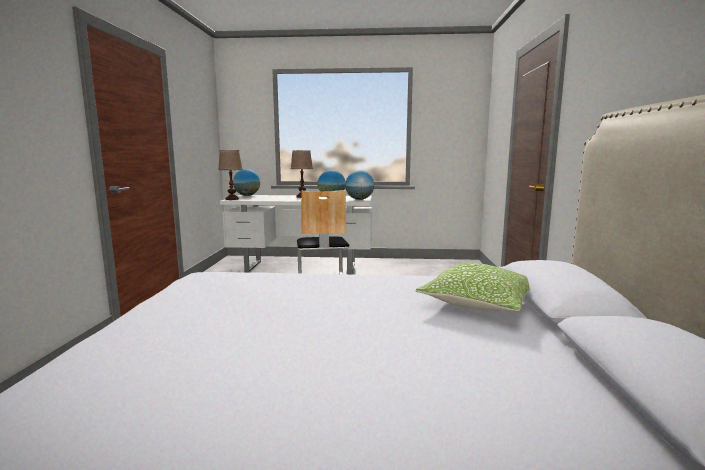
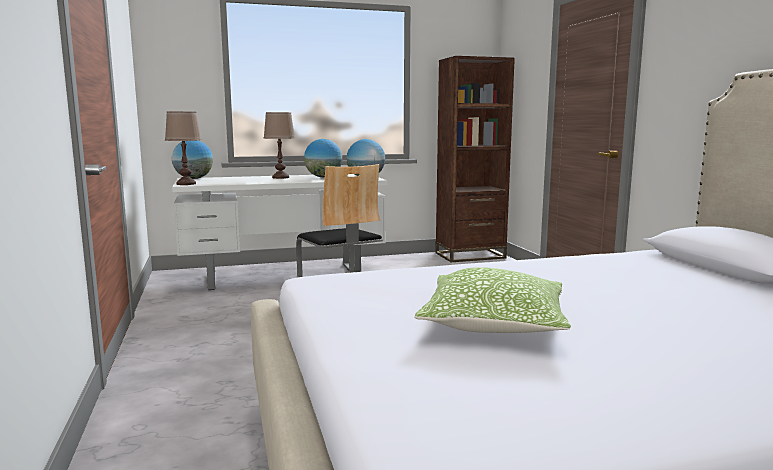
camera: 20 degrees left, 0 degrees up
pillow [416,263,529,311] -> pillow moved to [414,267,571,333]
none -> brown bookcase [435,56,515,262]

